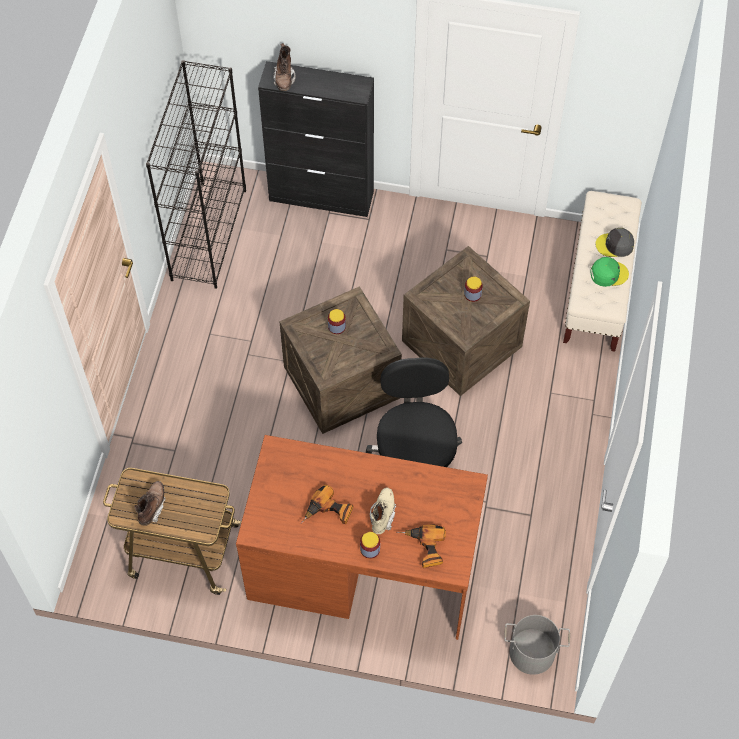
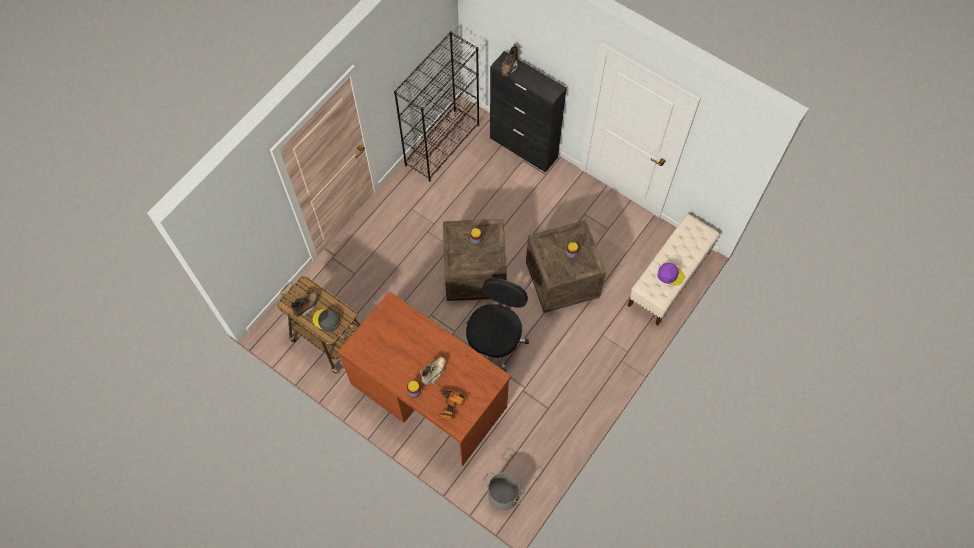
camera: 25 degrees right, 5 degrees up
power drill [300,485,353,524] -> none
green cap [590,257,629,287] -> purple cap [658,263,685,286]
grey cap [596,228,634,257] -> grey cap moved to [313,309,340,332]

